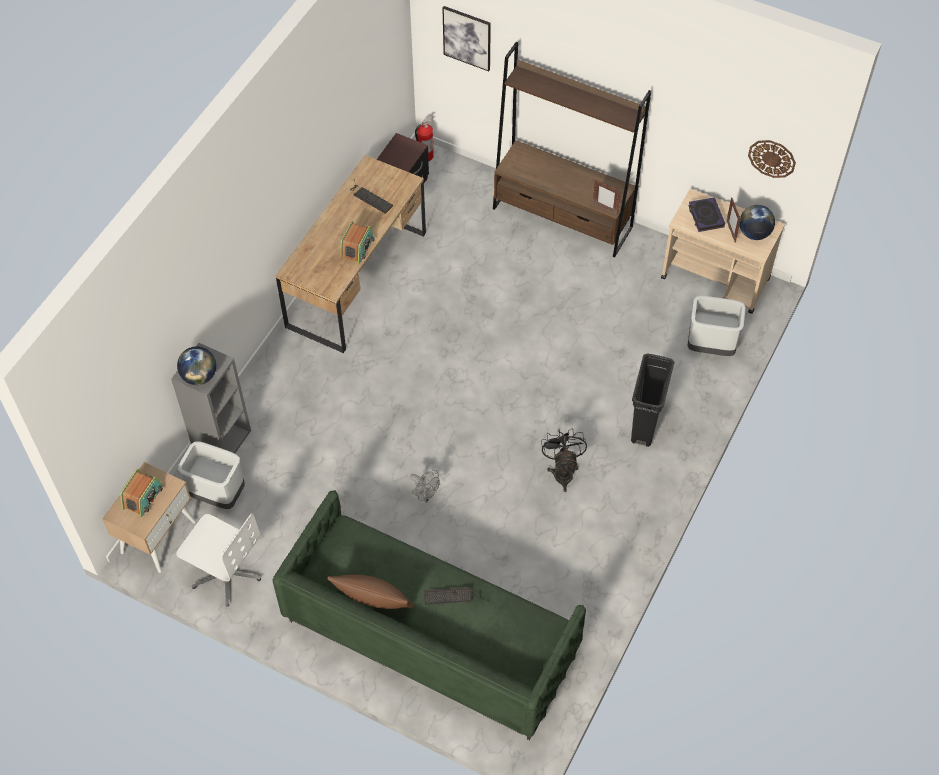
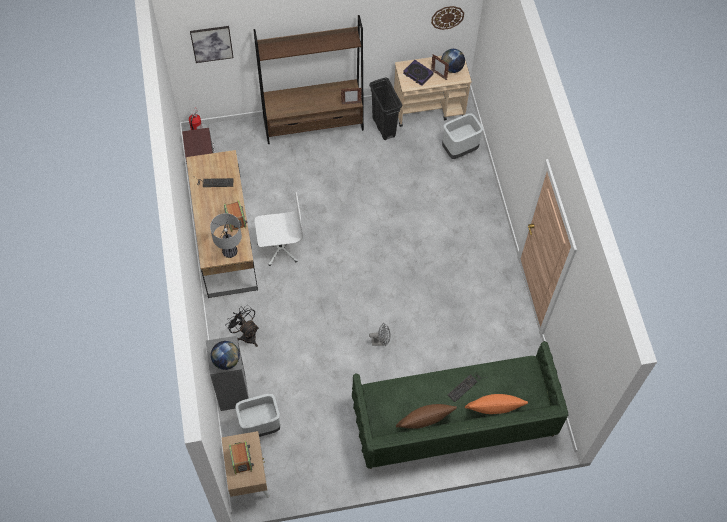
camera: 40 degrees left, 5 degrees up
white office chair [176,513,261,607] -> white office chair moved to [255,192,303,266]
black fan [541,428,587,492] -> black fan moved to [225,305,259,347]
black trash can [631,353,674,447] -> black trash can moved to [369,77,402,140]
none -> table lamp [210,213,242,258]
none -> orange pillow [465,394,528,414]

